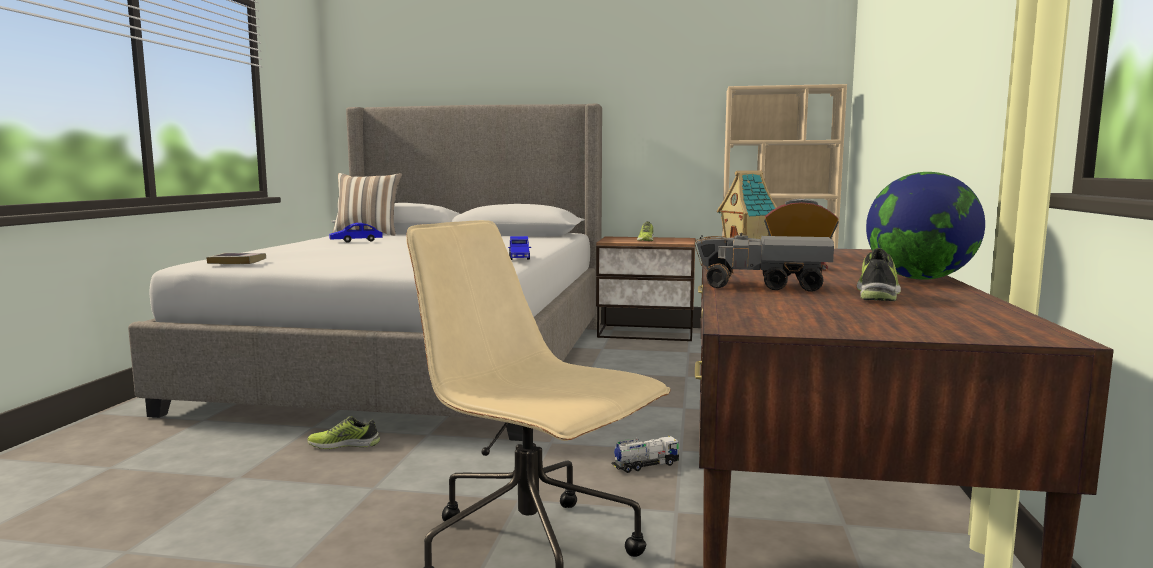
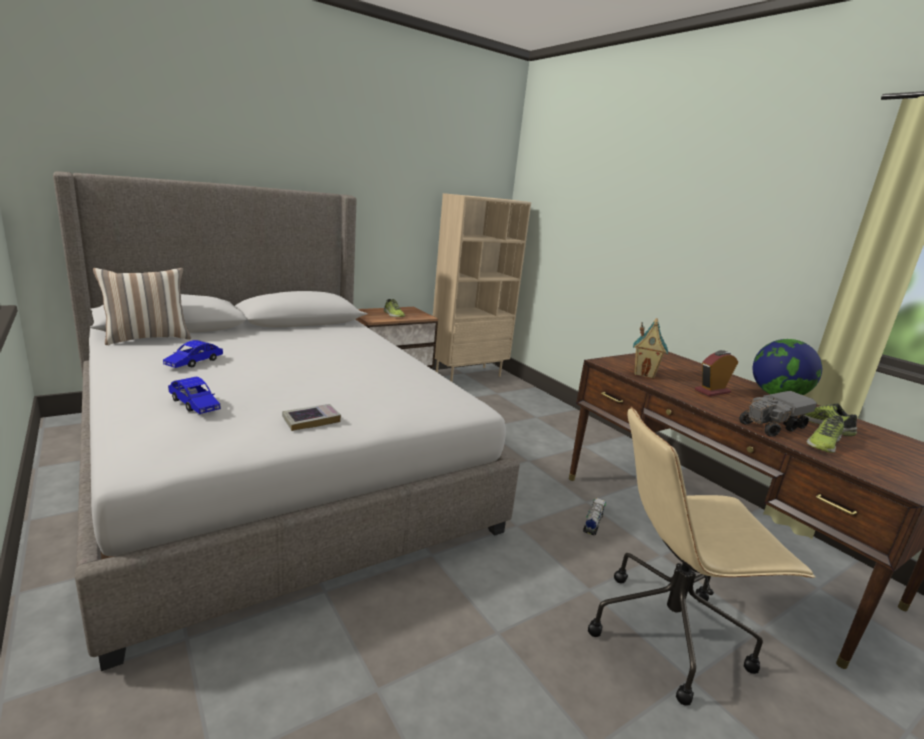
camera: 45 degrees left, 10 degrees up
book [206,253,266,264] -> book moved to [282,404,341,431]
shoe [308,416,380,449] -> shoe moved to [806,416,844,453]
blue toy car [508,236,531,260] -> blue toy car moved to [168,377,221,414]

